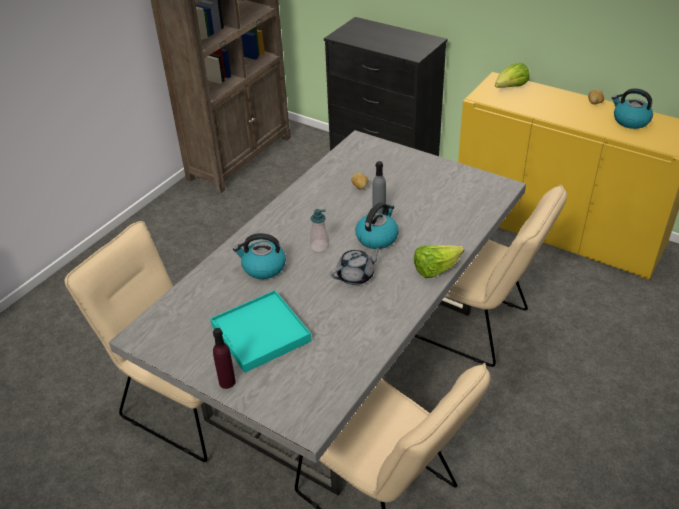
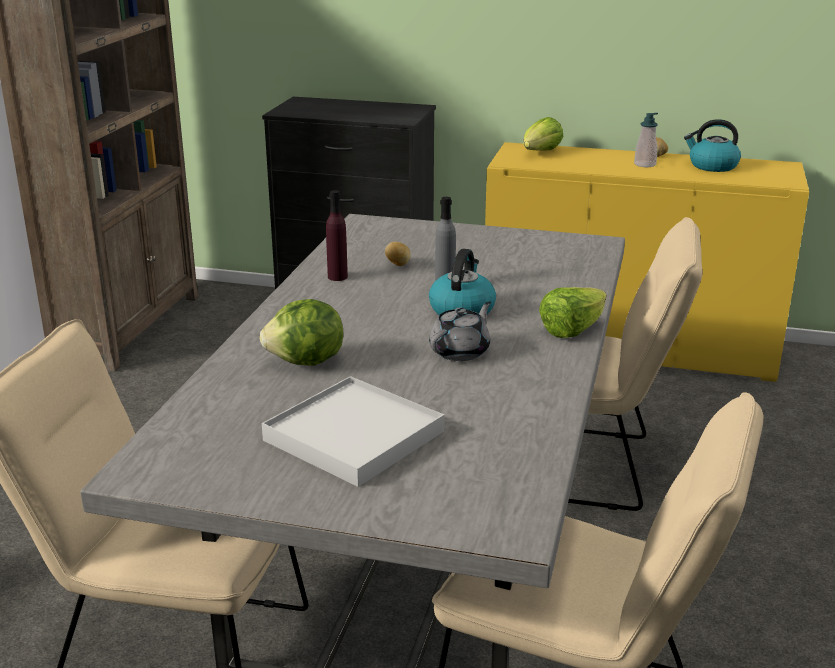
camera: 20 degrees left, 15 degrees down
turquoise tray [210,290,312,373] -> white tray [262,376,444,487]
purple bottle [213,328,236,389] -> purple bottle moved to [326,190,348,281]
kettle [233,233,286,279] -> lettuce [260,299,343,366]
soap dispenser [310,209,329,252] -> soap dispenser moved to [634,113,658,167]

